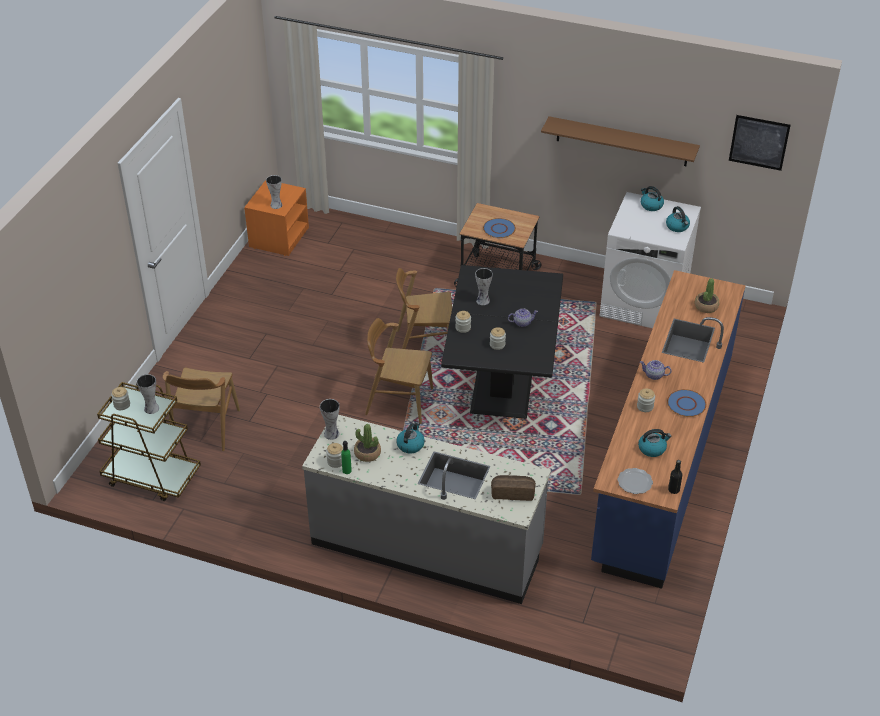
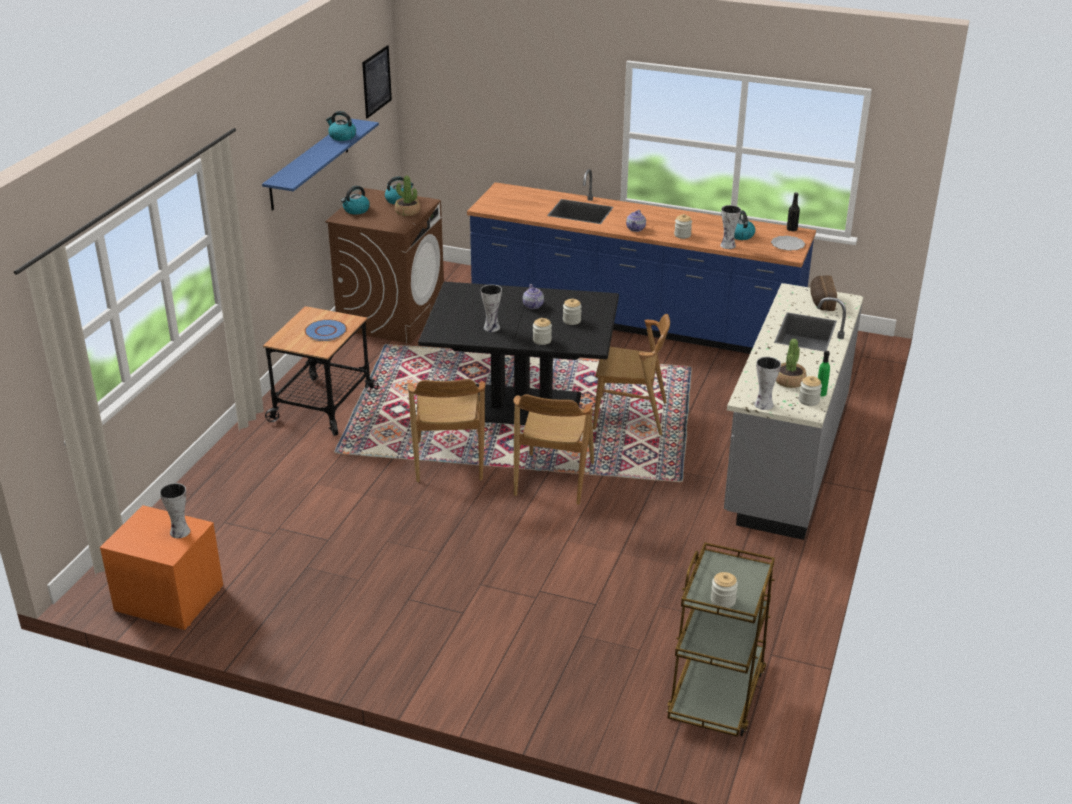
camera: 90 degrees left, 10 degrees down
vase [137,374,159,414] -> vase moved to [720,205,741,249]
brown chair [163,367,240,451] -> brown chair moved to [593,314,670,435]
kettle [396,422,425,453] -> kettle moved to [326,111,356,141]
brown shelf [541,116,700,166] -> blue shelf [262,119,379,211]
white washing machine [599,192,701,328] -> brown washing machine [325,188,444,344]
blue plate [667,389,706,417] -> none
potted plant [695,278,719,313] -> potted plant moved to [395,176,420,216]

